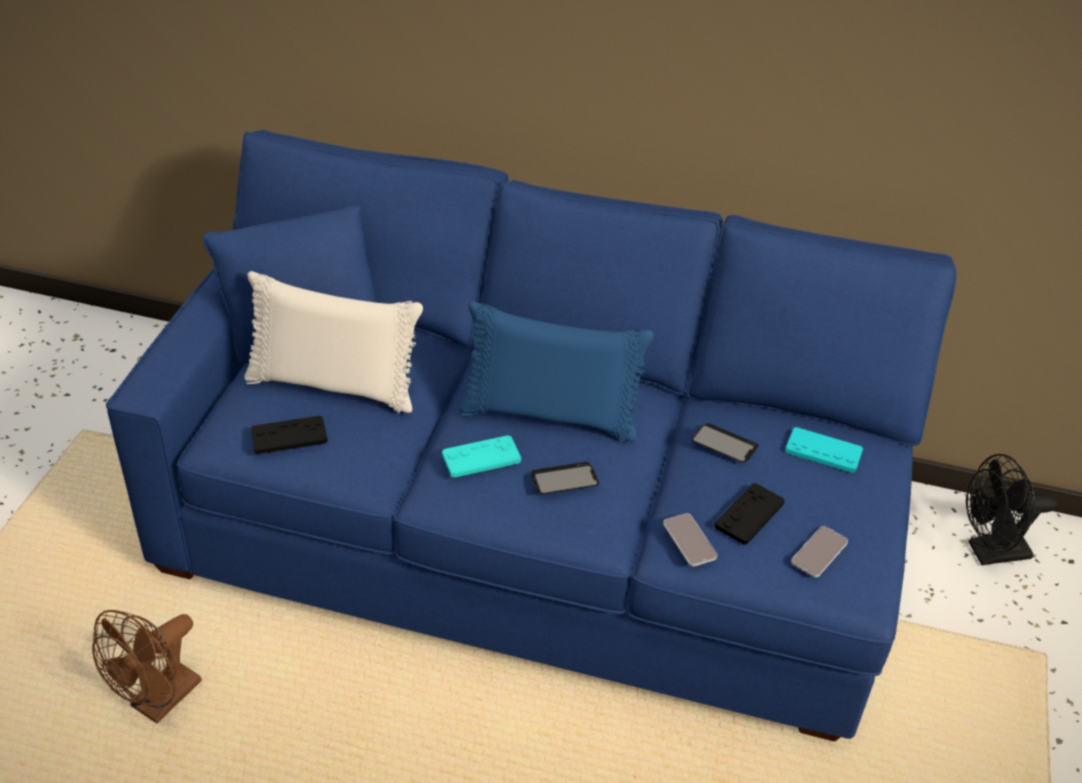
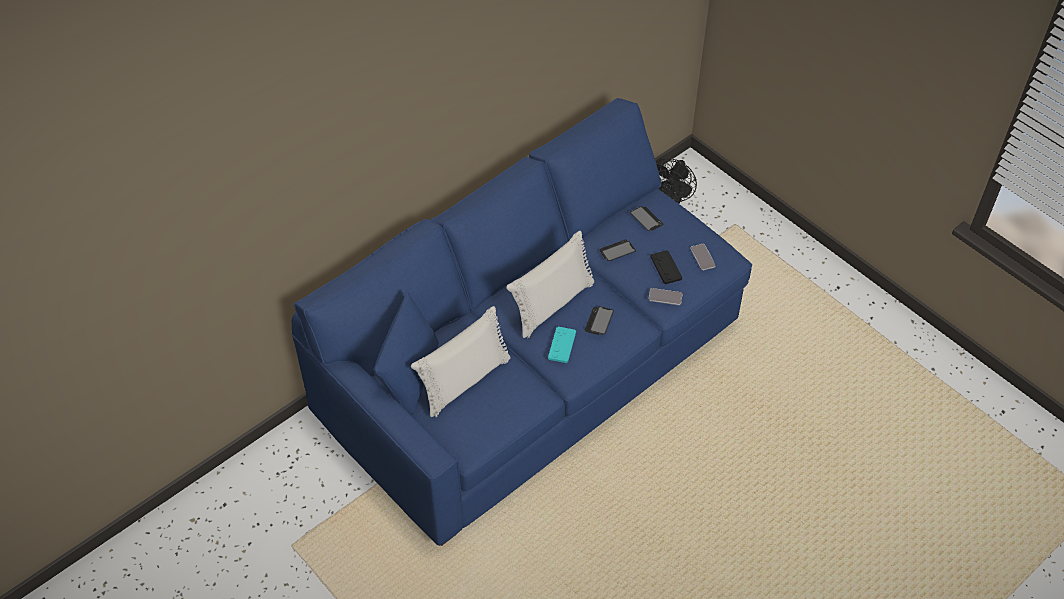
camera: 55 degrees left, 10 degrees up
brown fan [92,610,201,723] -> none
black game controller [250,415,328,454] -> none
blue pillow [459,301,654,442] -> white pillow [507,231,594,338]
turquoise game controller [785,427,863,473] -> phone [630,206,663,231]

